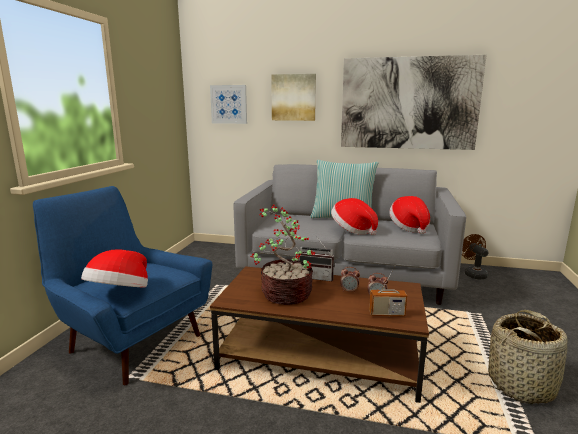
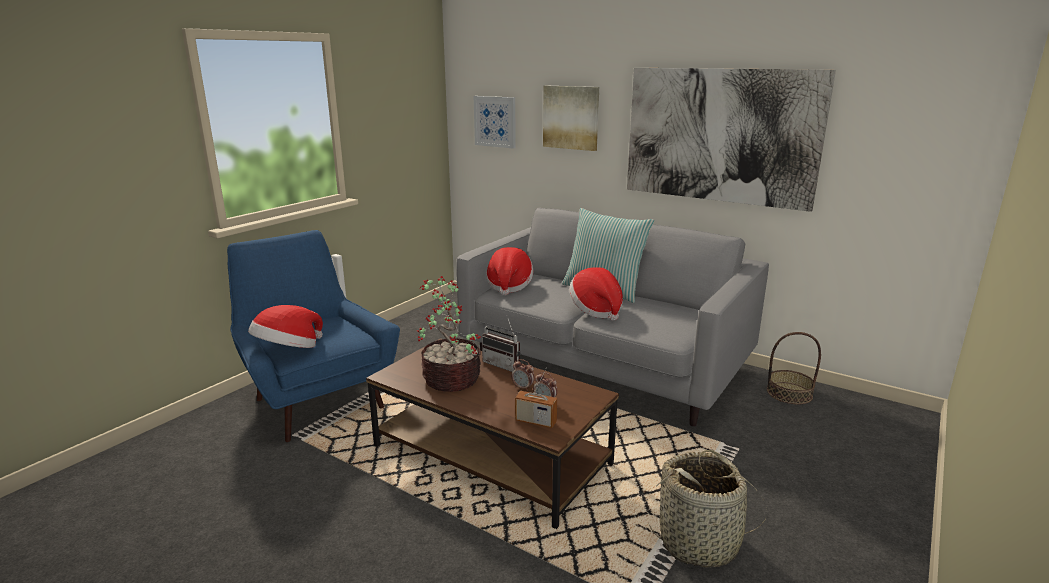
camera: 20 degrees right, 5 degrees up
hat [389,196,430,234] -> hat moved to [486,247,533,295]
brown fan [462,234,489,279] -> basket [767,332,821,404]

